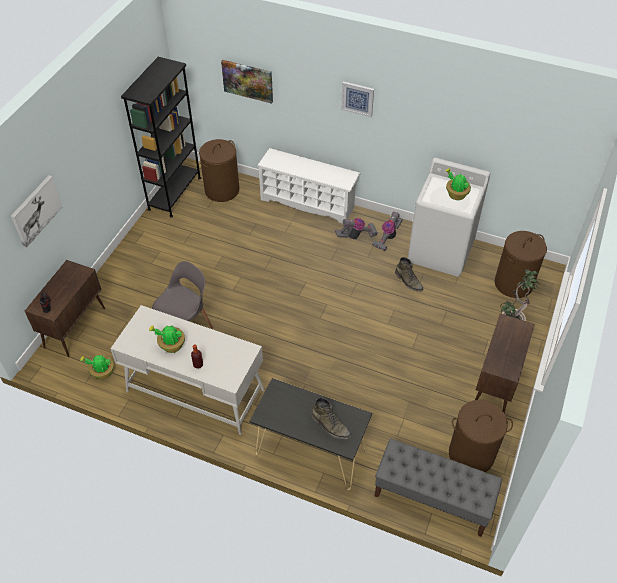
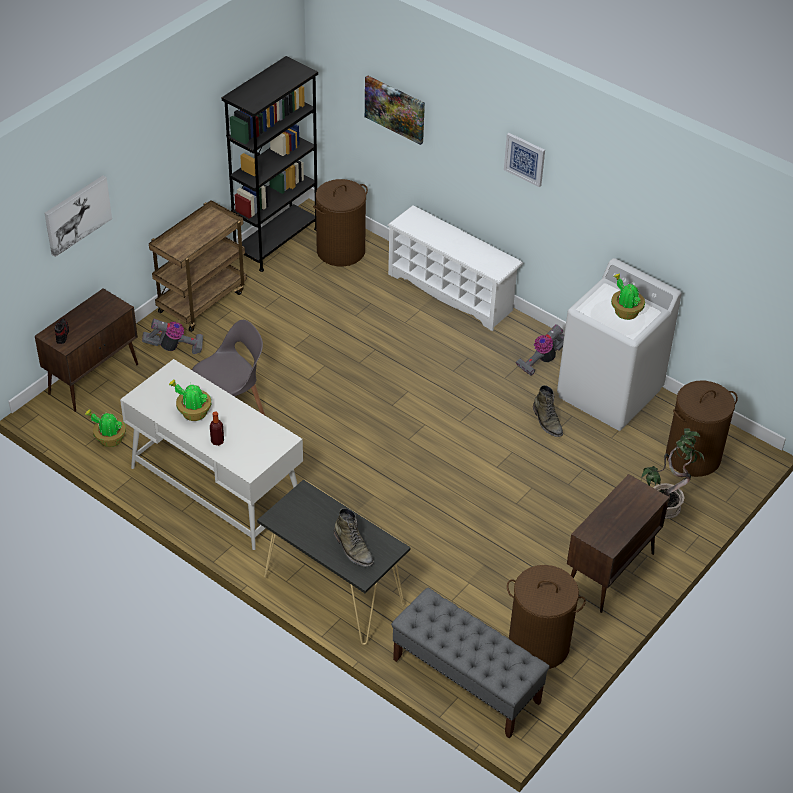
camera: 15 degrees right, 5 degrees down
vacuum cleaner [335,218,378,239] -> vacuum cleaner moved to [142,319,203,354]
none -> brown cart [149,200,247,332]

